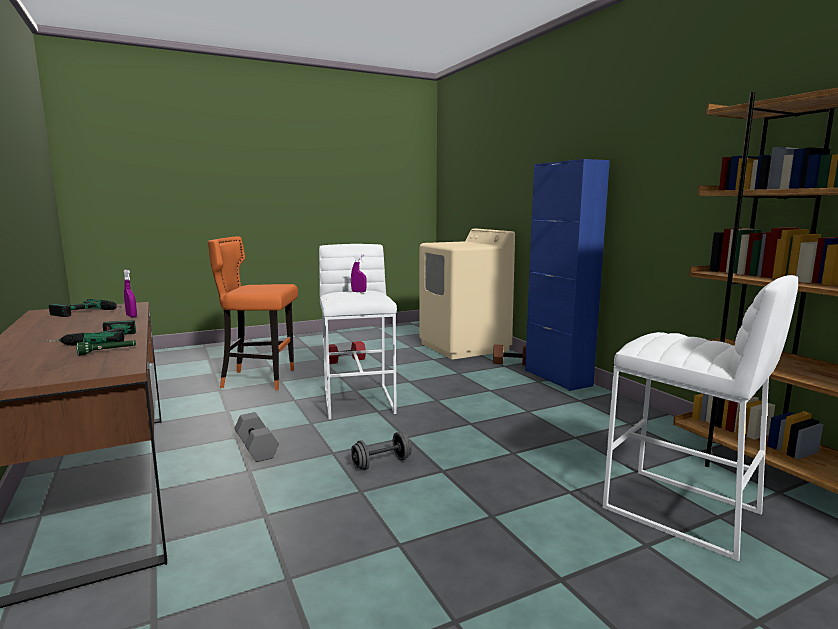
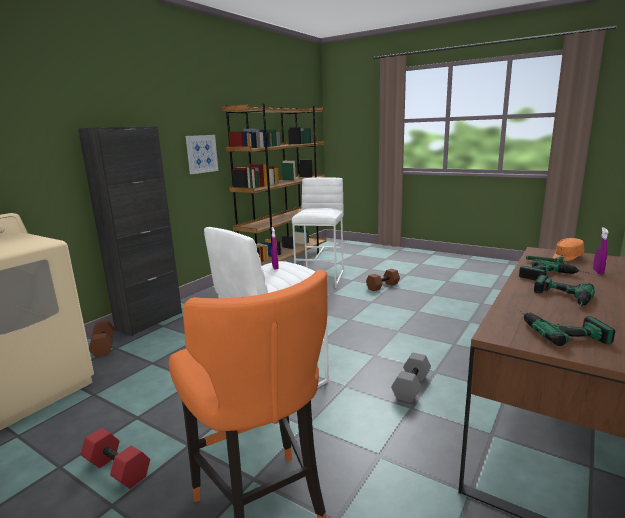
camera: 120 degrees left, 5 degrees up
purple spray bottle [124,270,137,318] -> purple spray bottle moved to [593,227,609,274]
grey dumbbell [351,432,412,470] -> none
blue cabinet [525,159,610,391] -> black cabinet [78,126,182,336]
none -> picture [186,135,218,174]
none -> brown dumbbell [366,269,400,291]
none -> power drill [534,275,595,307]
none -> orange cap [553,238,584,261]

